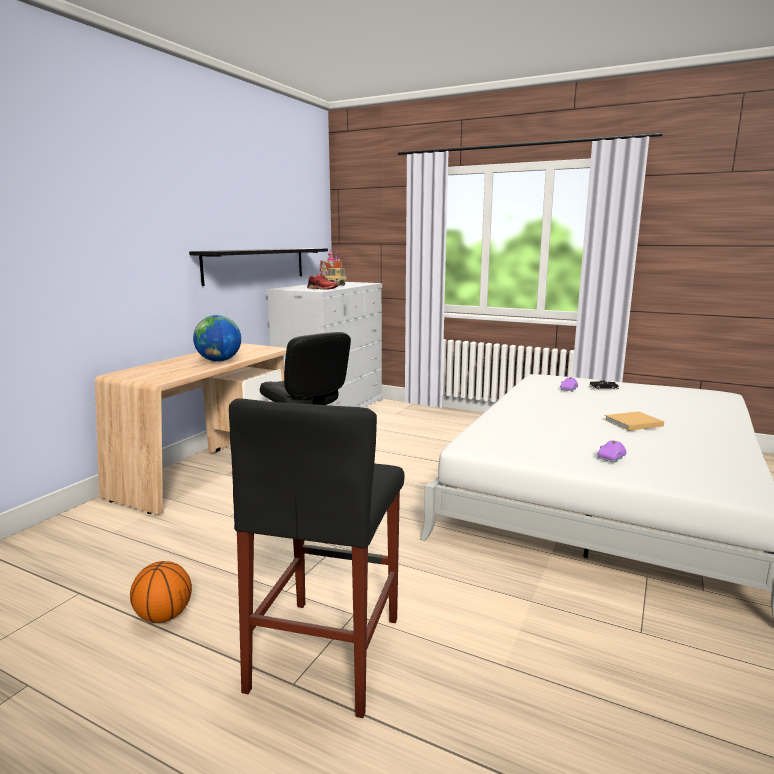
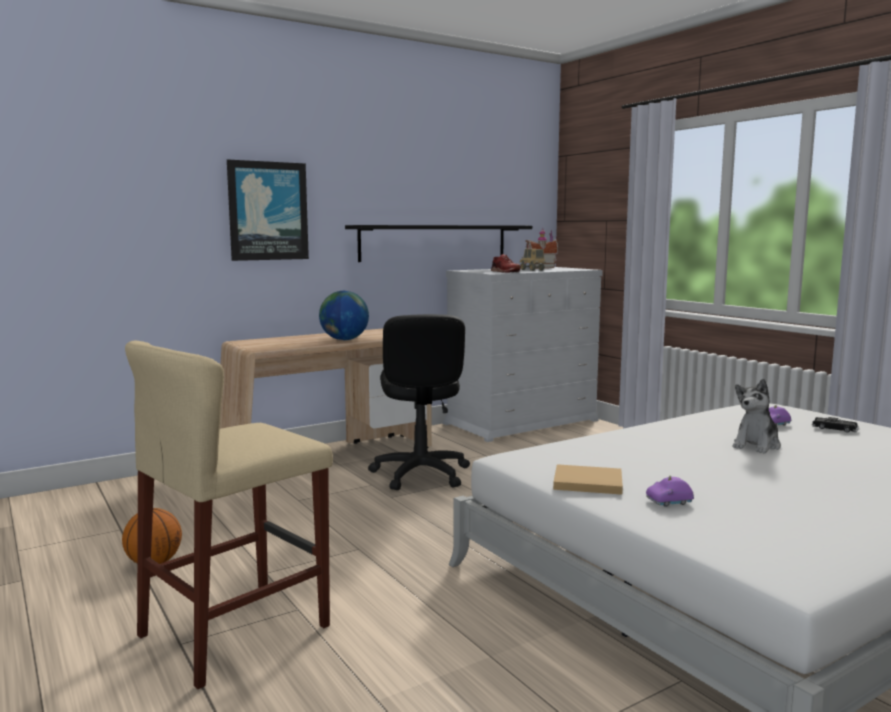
camera: 30 degrees right, 5 degrees down
black stool [229,398,404,718] -> beige stool [125,341,333,689]
beige book [604,411,664,431] -> beige book moved to [553,464,623,495]
none -> picture [227,159,309,261]
none -> plush toy [733,379,781,453]

